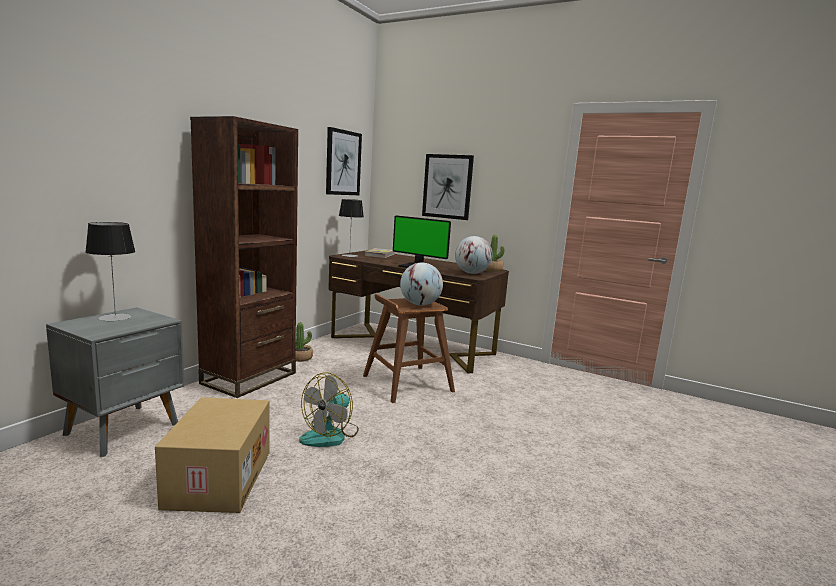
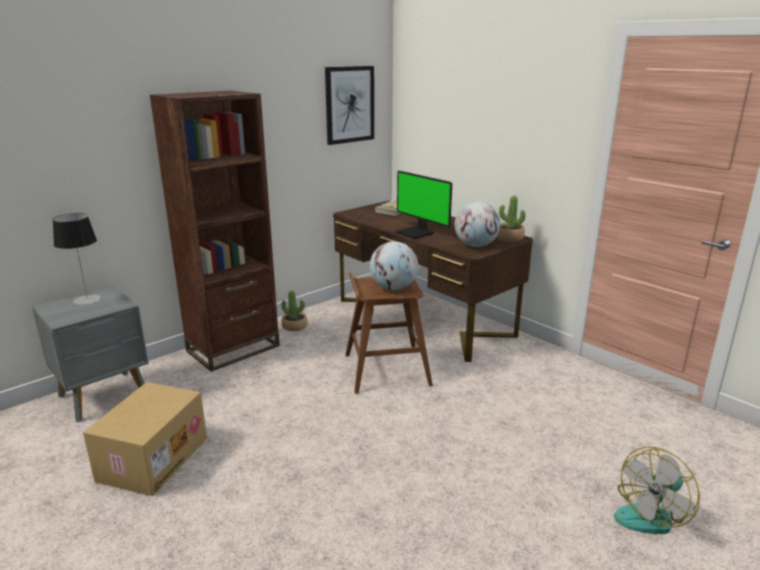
camera: 20 degrees right, 10 degrees up
fan [299,372,359,447] -> fan moved to [614,447,700,534]
table lamp [339,199,364,257] -> none
picture [422,154,474,220] -> none

